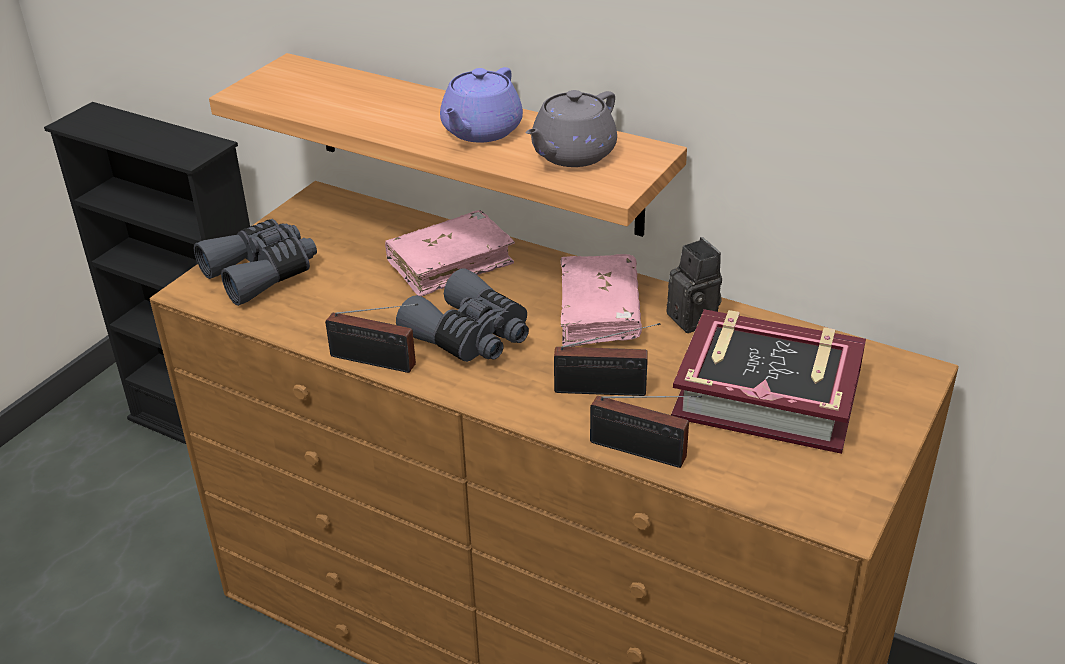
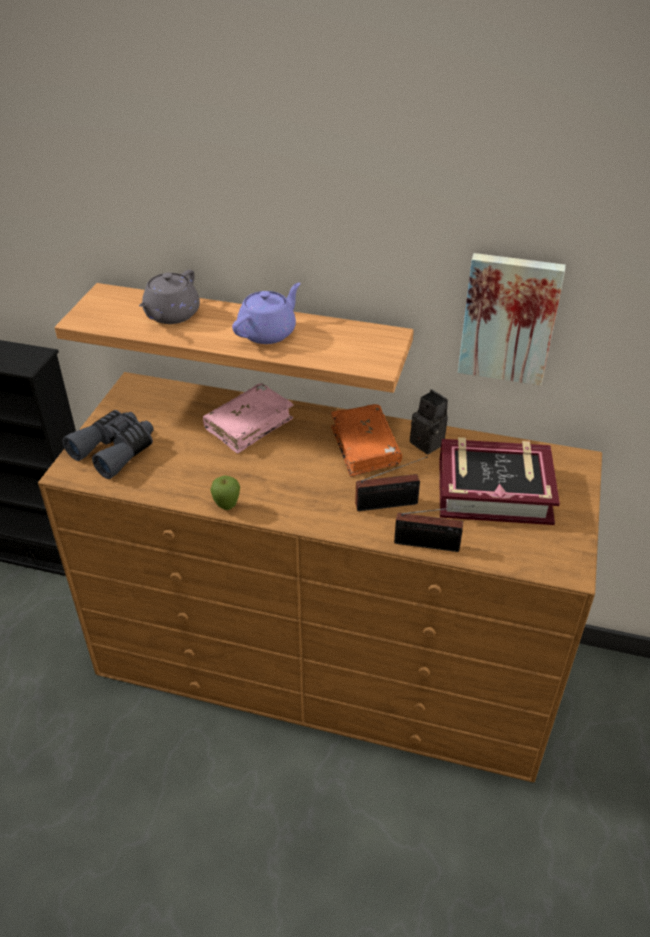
camera: 15 degrees left, 5 degrees up
radio [325,303,418,373] -> apple [210,476,240,510]
grey binoculars [396,269,529,362] -> none
purple teapot [440,67,523,142] -> purple teapot turned 150 degrees counterclockwise [232,283,301,344]
grey teapot [526,90,617,167] -> grey teapot moved to [139,270,200,324]
pink book [561,254,642,347] -> orange book [330,404,402,477]
none -> picture [458,253,566,386]

